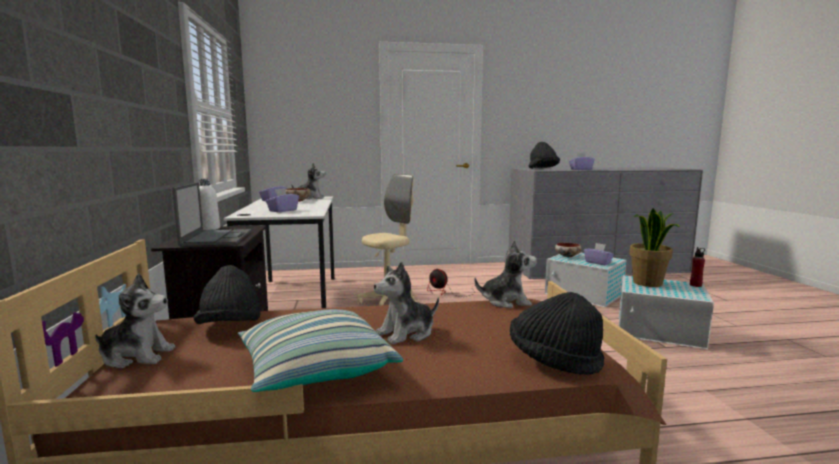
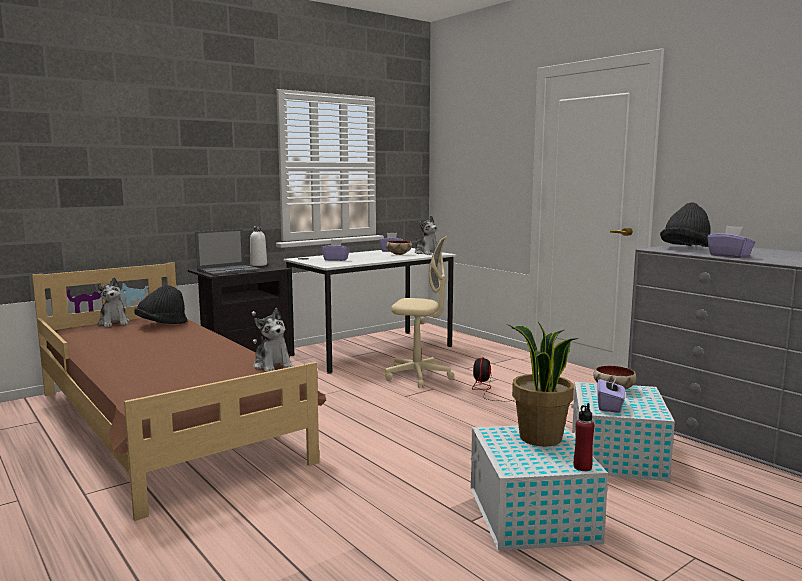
camera: 60 degrees right, 0 degrees up
pillow [238,309,403,392] -> none
plush toy [374,262,439,345] -> none
black hat [510,292,604,375] -> none

